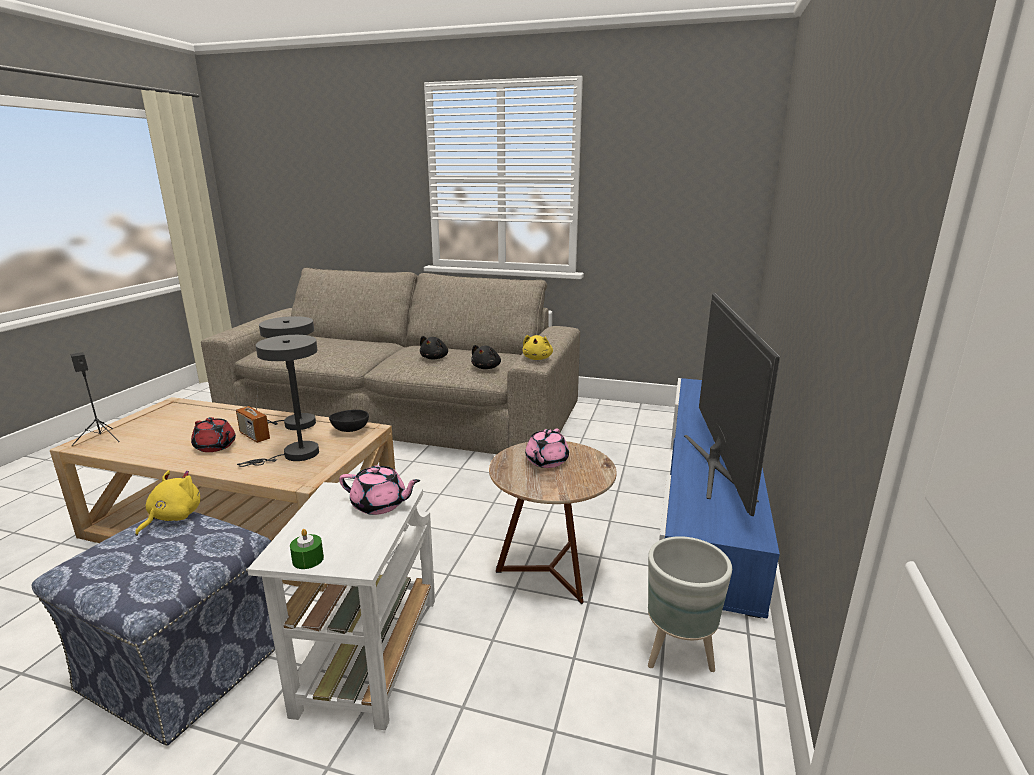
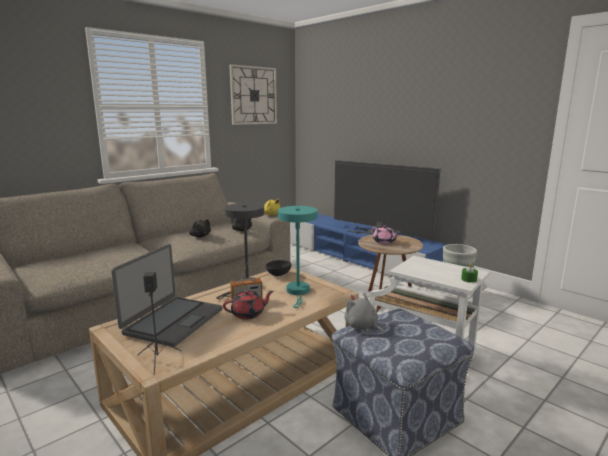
camera: 60 degrees left, 5 degrees down
yellow plush toy [135,470,201,536] -> grey plush toy [344,293,384,335]
grey table lamp [237,335,319,467] -> turquoise table lamp [278,206,318,308]
pink teapot [339,465,421,515] -> none
none -> laptop [111,244,223,347]
none -> wall clock [229,64,277,125]

